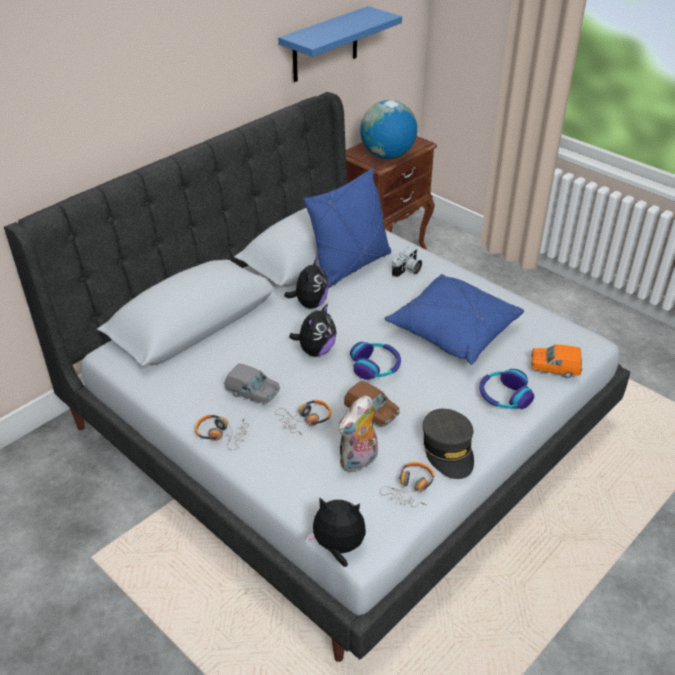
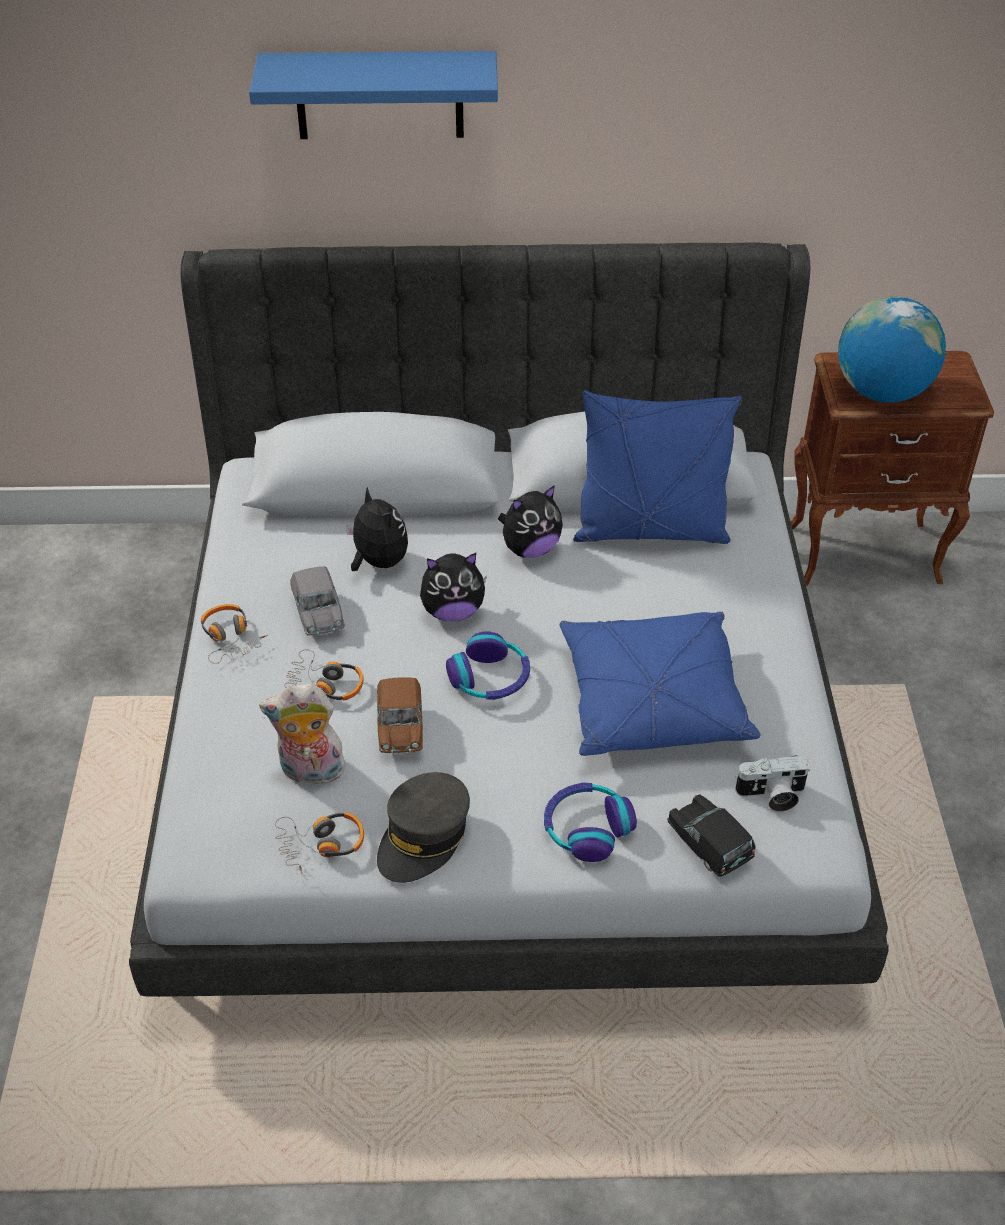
camera: 45 degrees right, 5 degrees up
blue shelf [278,6,402,82] -> blue shelf moved to [249,51,498,139]
plush toy [305,498,366,567] -> plush toy moved to [346,487,408,571]
camera [392,245,422,277] -> camera moved to [735,755,810,812]
orange toy car [531,344,582,378] -> black toy car [668,794,755,877]

